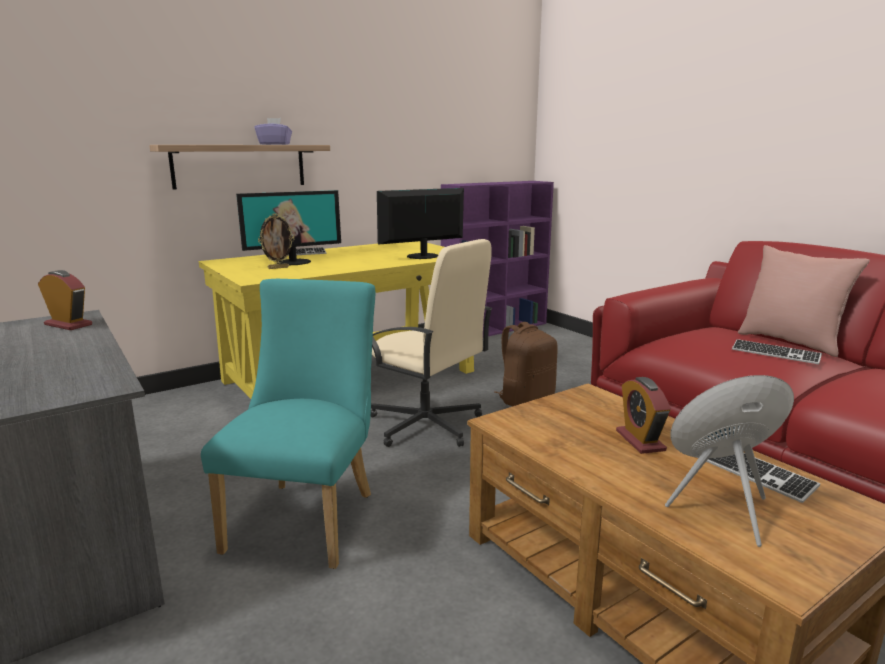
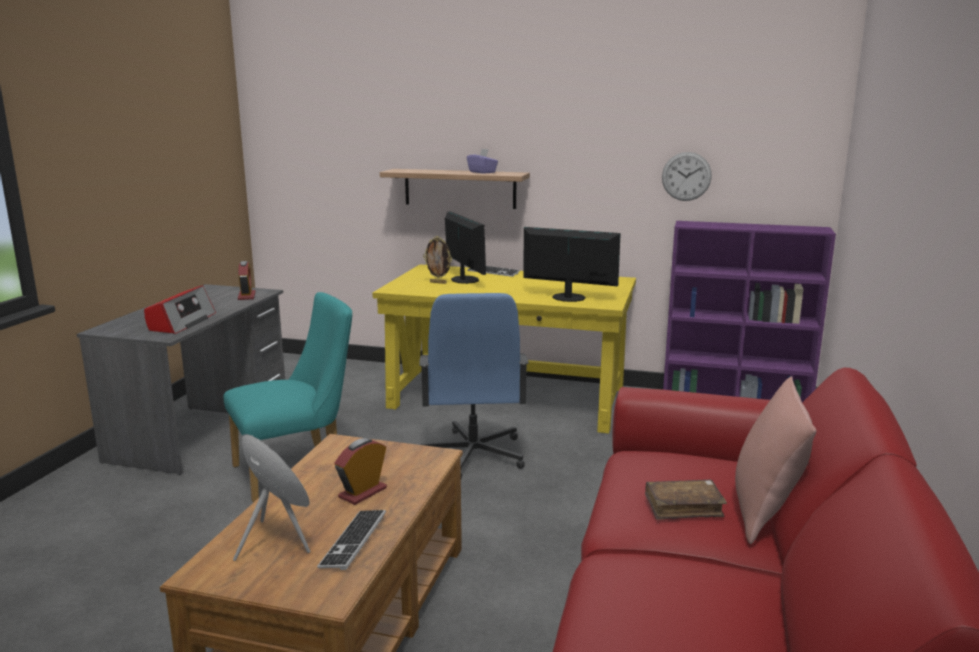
camera: 50 degrees right, 0 degrees up
monitor [236,190,341,265] -> monitor turned 135 degrees counterclockwise [445,211,486,284]
beige office chair [370,239,493,447] -> blue office chair [416,293,529,479]
brown backpack [494,322,558,407] -> none
keyboard [732,339,822,364] -> brown book [645,479,727,520]
none -> radio [144,285,216,334]
none -> wall clock [662,152,712,201]

